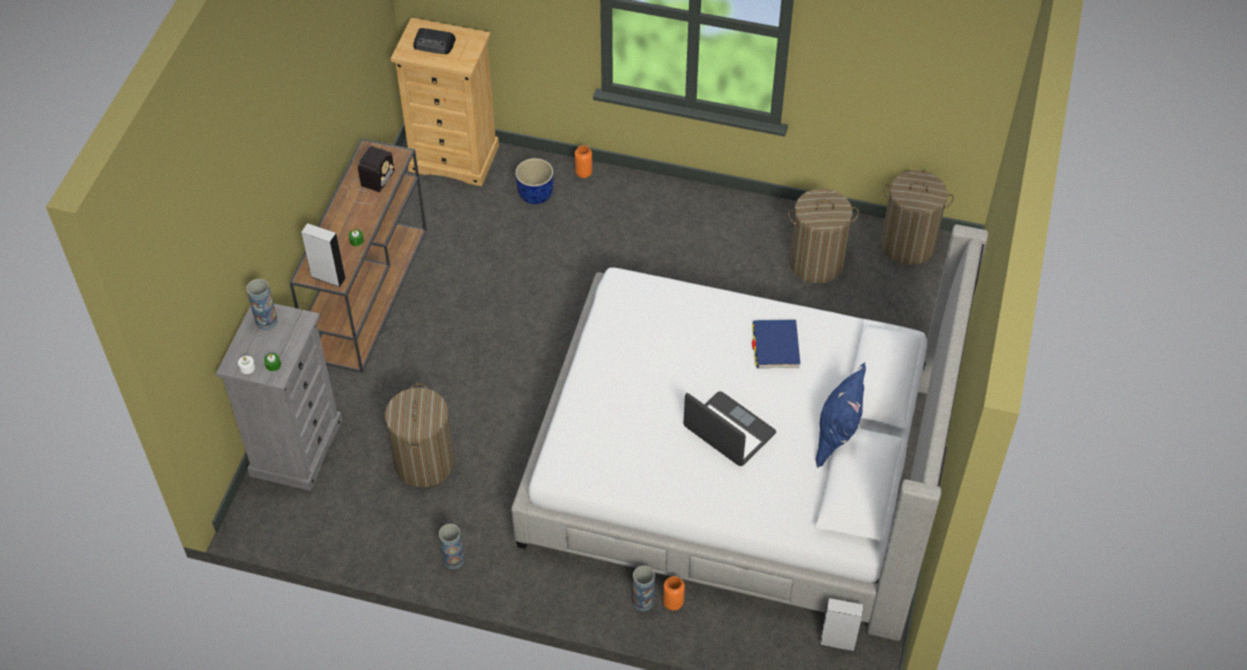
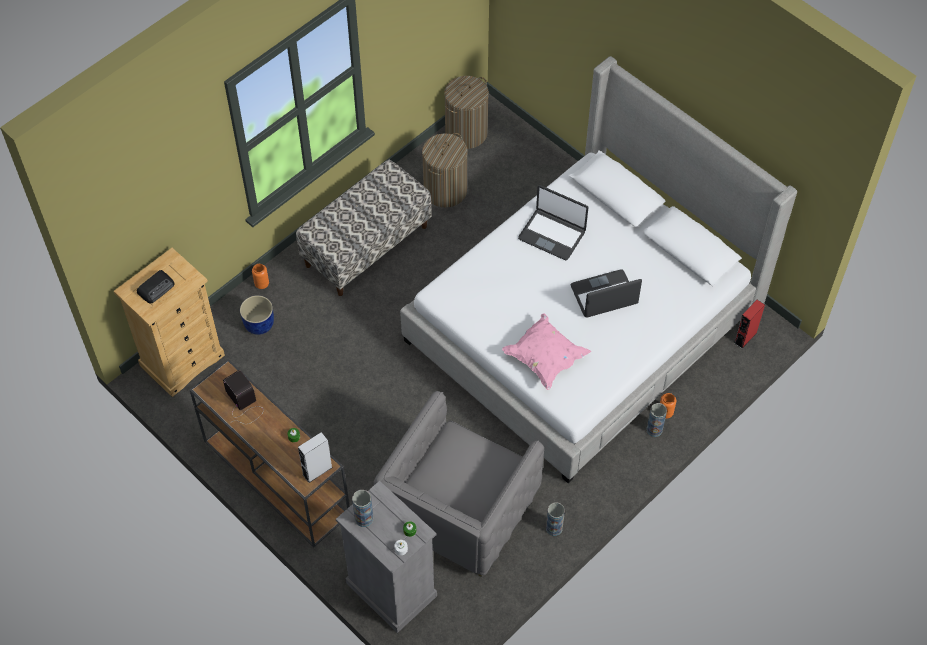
camera: 60 degrees left, 5 degrees up
laundry basket [385,383,455,487] -> grey armchair [374,391,544,577]
blue book [752,319,800,368] -> laptop [518,185,588,260]
blue pillow [815,362,866,468] -> none
grey speaker [819,598,864,652] -> red speaker [734,300,765,349]
none -> bench [296,159,432,296]
none -> pink pillow [502,313,591,390]

